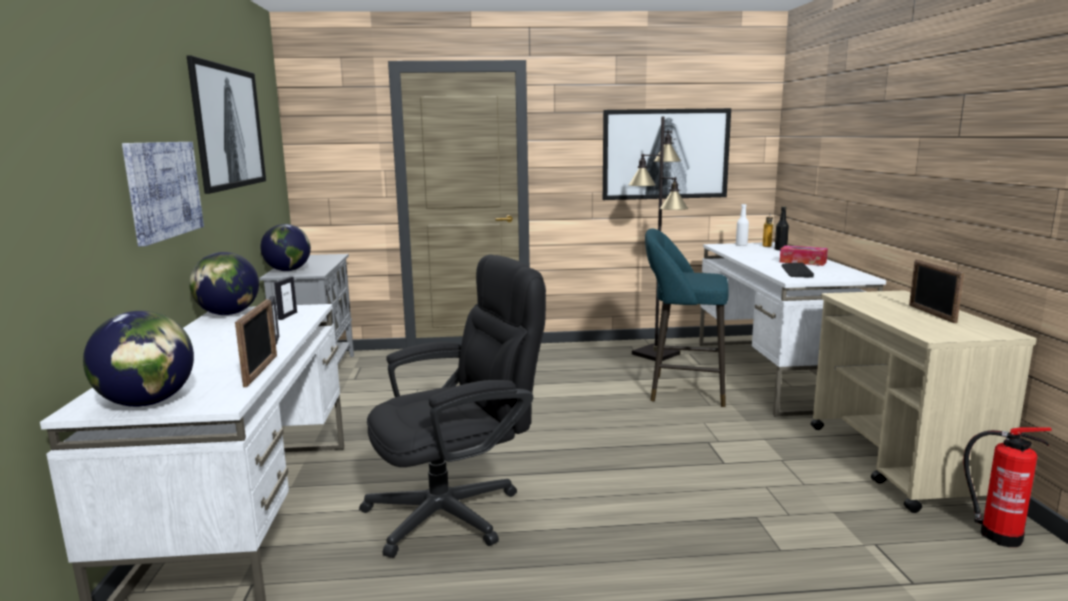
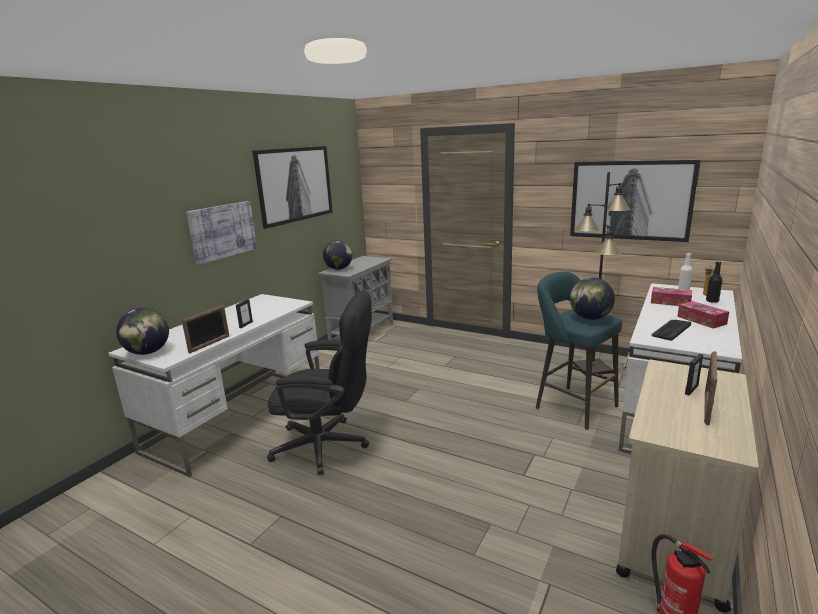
camera: 35 degrees right, 5 degrees up
globe [189,252,259,315] -> globe moved to [570,278,615,320]
picture frame [274,277,297,320] -> picture frame moved to [685,354,703,395]
none -> tissue box [651,287,692,306]

